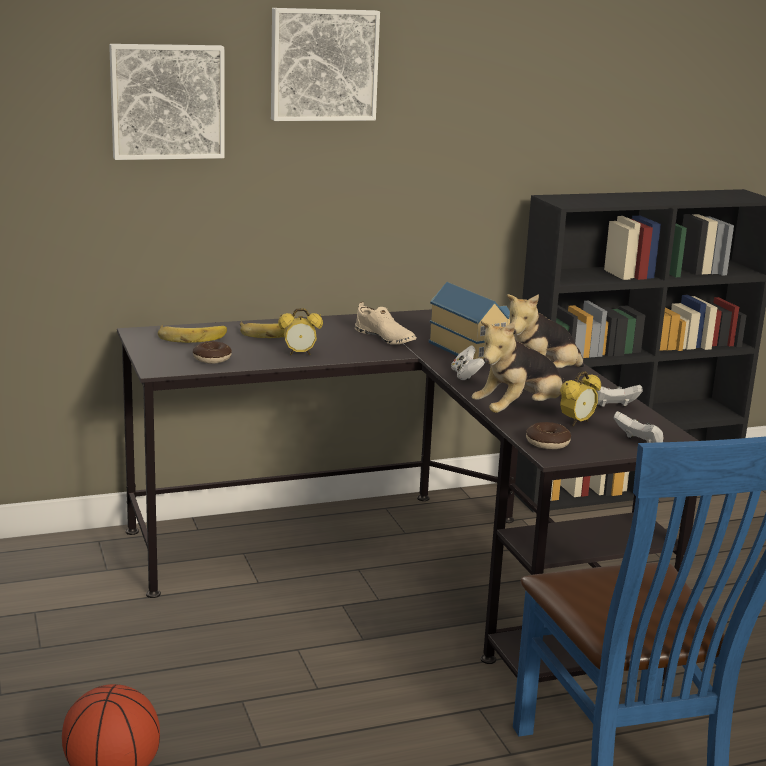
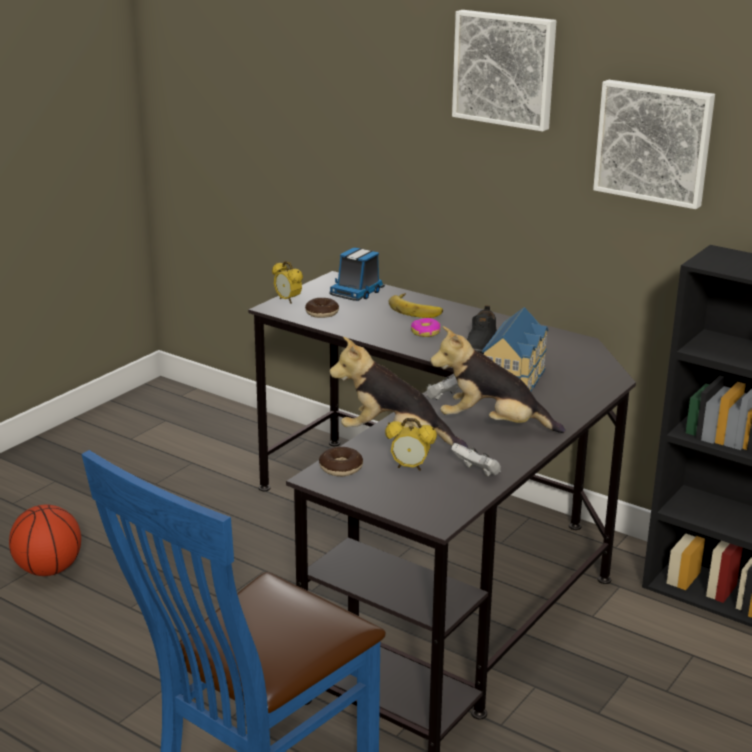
camera: 55 degrees right, 5 degrees up
picture [109,44,225,160] -> picture moved to [593,80,715,209]
banana [158,325,227,343] -> toy truck [329,247,385,301]
alarm clock [278,308,323,355] -> alarm clock moved to [272,261,303,303]
beige shoe [355,302,417,345] -> black shoe [467,305,497,354]
white game controller [613,411,663,443] -> none
none -> donut [411,318,441,337]

